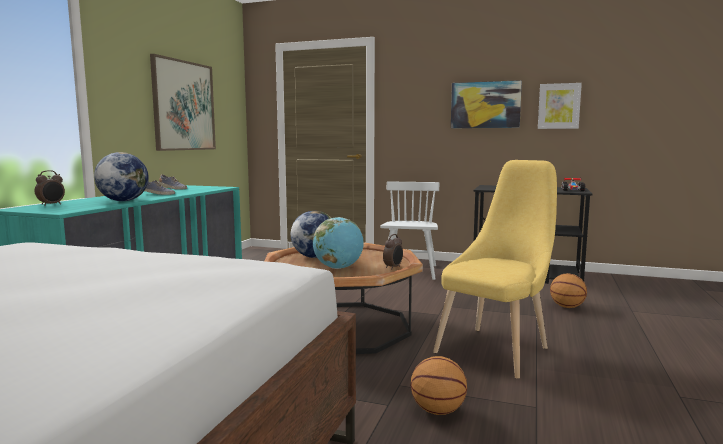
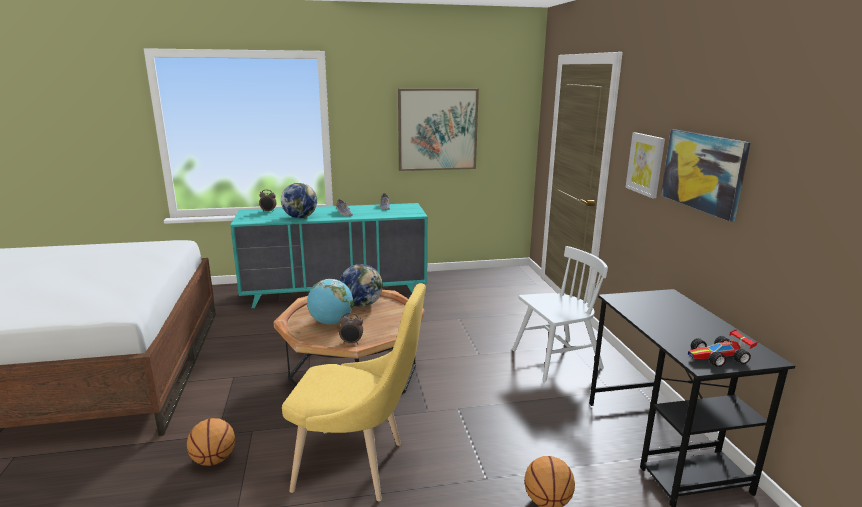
camera: 60 degrees right, 10 degrees up
picture [538,83,582,129] -> picture moved to [625,133,665,198]

